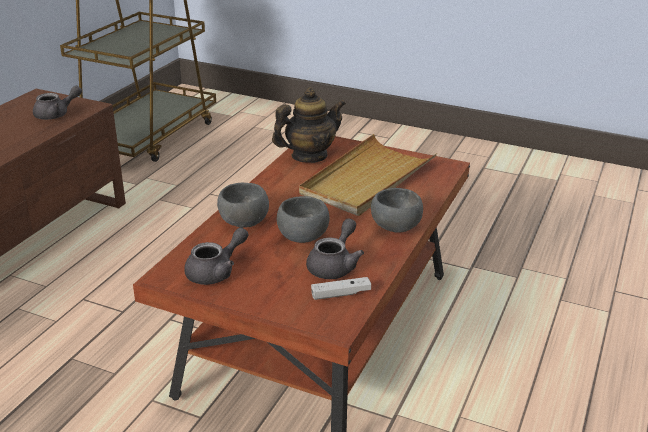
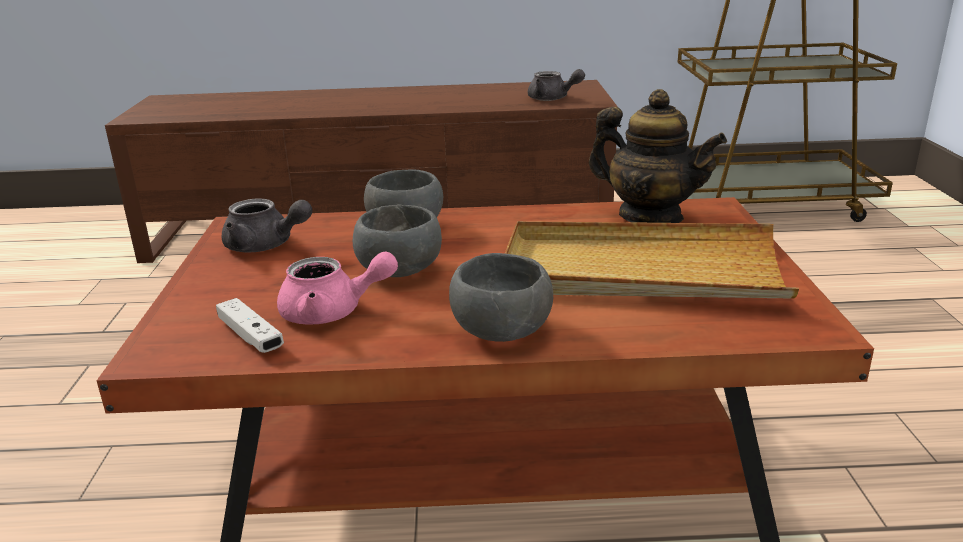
camera: 65 degrees right, 5 degrees down
grey teapot [306,218,364,279] -> pink teapot [277,252,398,325]

